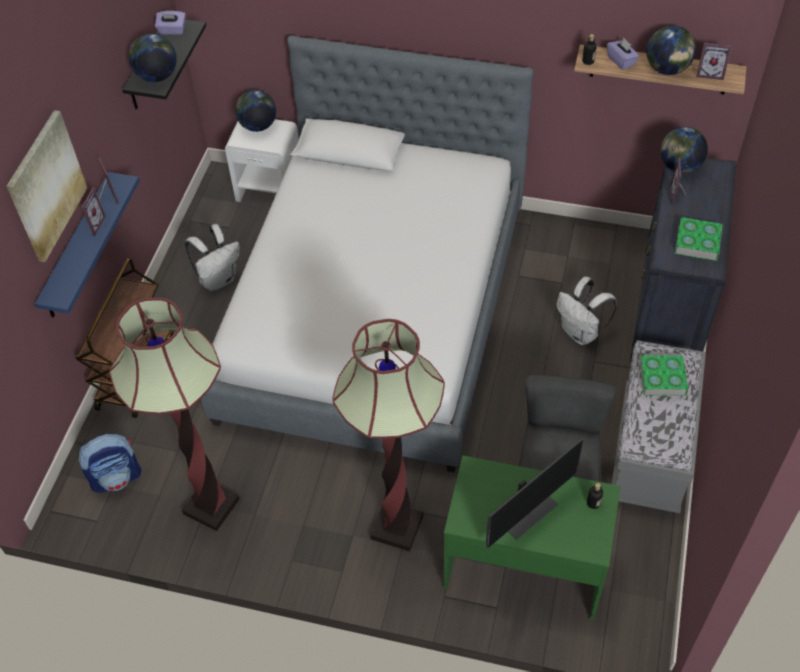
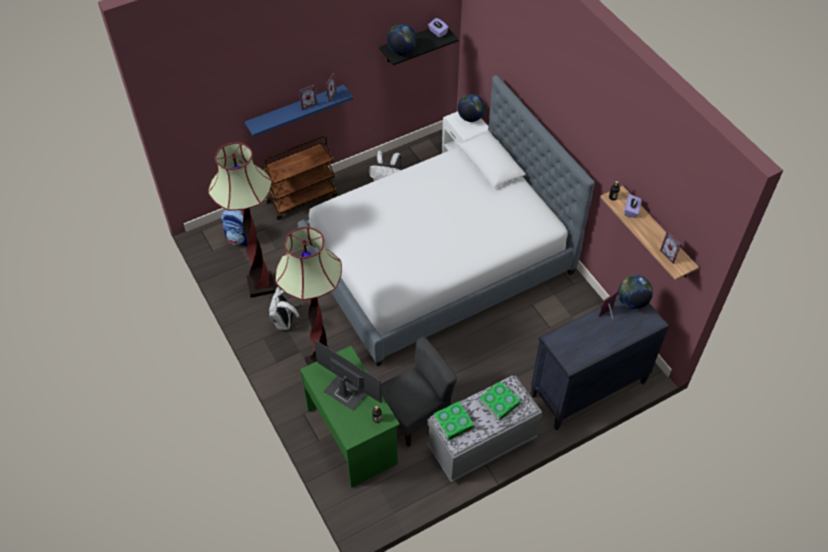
camera: 45 degrees right, 0 degrees up
picture [7,110,87,262] -> none
monitor [486,438,584,549] -> monitor turned 150 degrees counterclockwise [314,340,382,410]
white backpack [556,277,617,345] -> white backpack moved to [269,287,305,330]
globe [646,25,696,75] -> none
book [675,217,723,261] -> book moved to [434,401,474,441]

